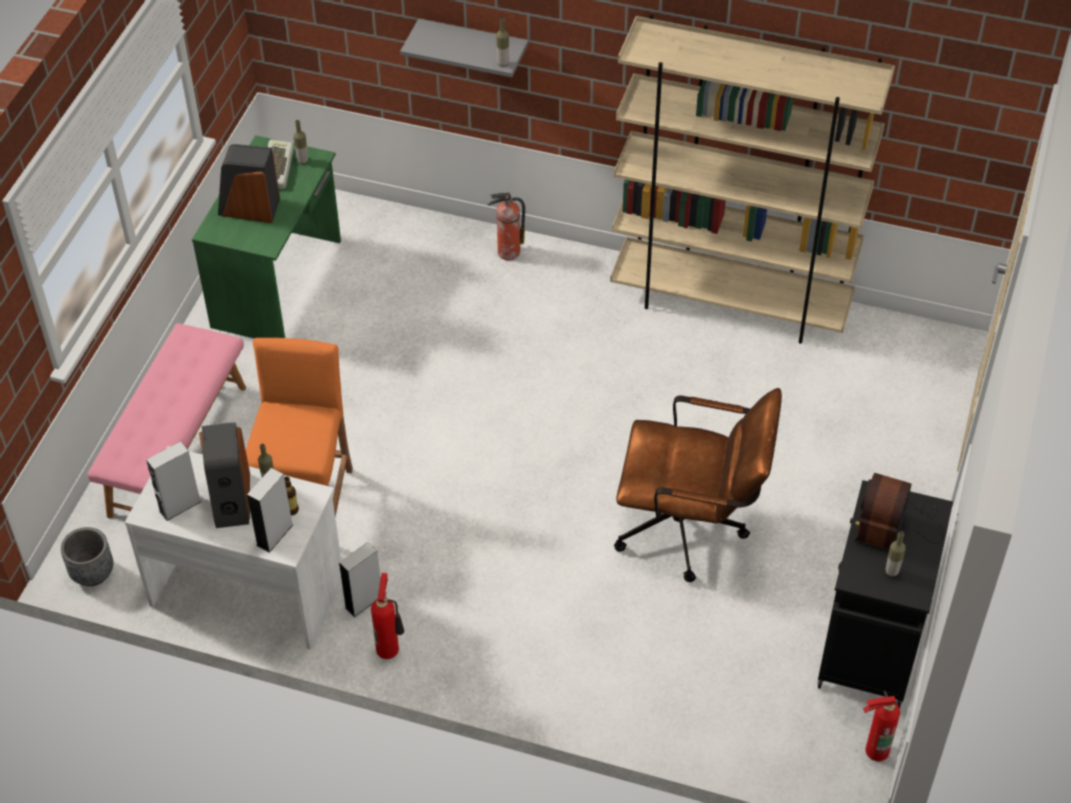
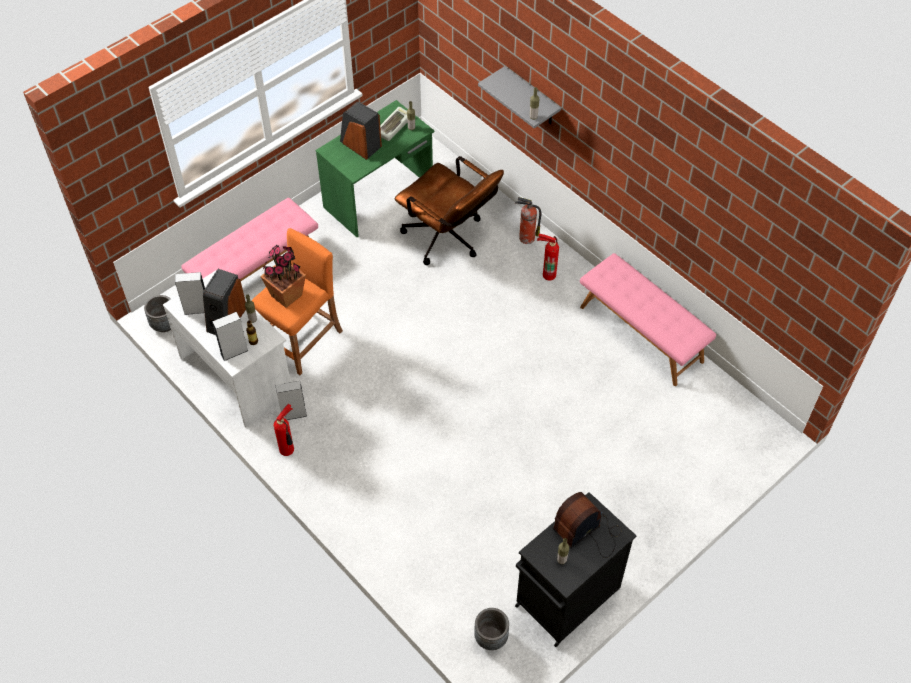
camera: 30 degrees right, 5 degrees up
beige bookcase [610,14,895,344] -> pink bench [580,253,716,386]
brown office chair [614,388,782,582] -> brown office chair moved to [395,156,504,265]
fire extinguisher [863,691,900,761] -> fire extinguisher moved to [537,234,559,281]
none -> potted plant [260,245,306,308]
none -> grey planter [474,608,509,650]

